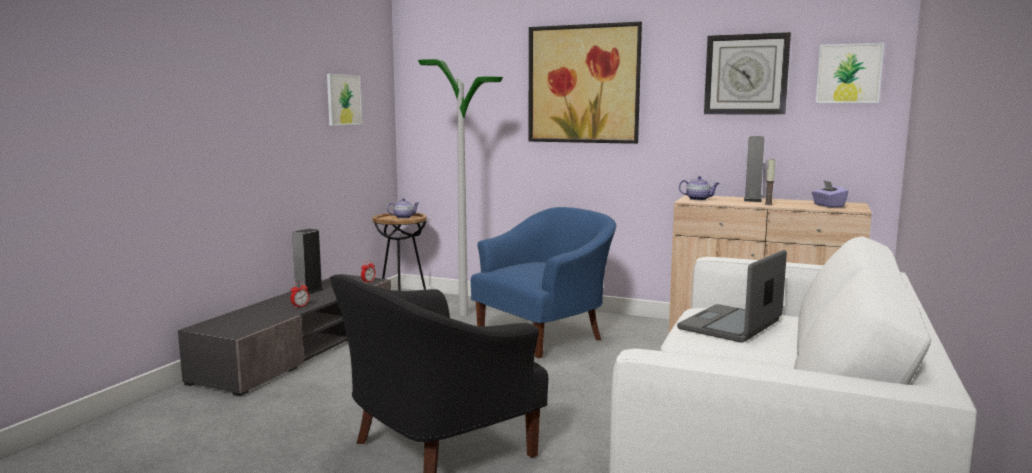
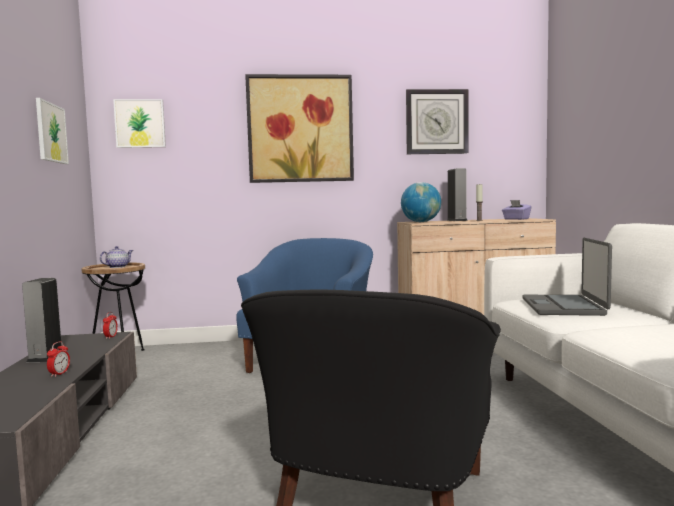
camera: 30 degrees left, 5 degrees down
floor lamp [418,59,503,316] -> none
teapot [679,176,720,201] -> globe [401,182,441,222]
picture [816,43,884,103] -> picture moved to [113,99,166,148]

